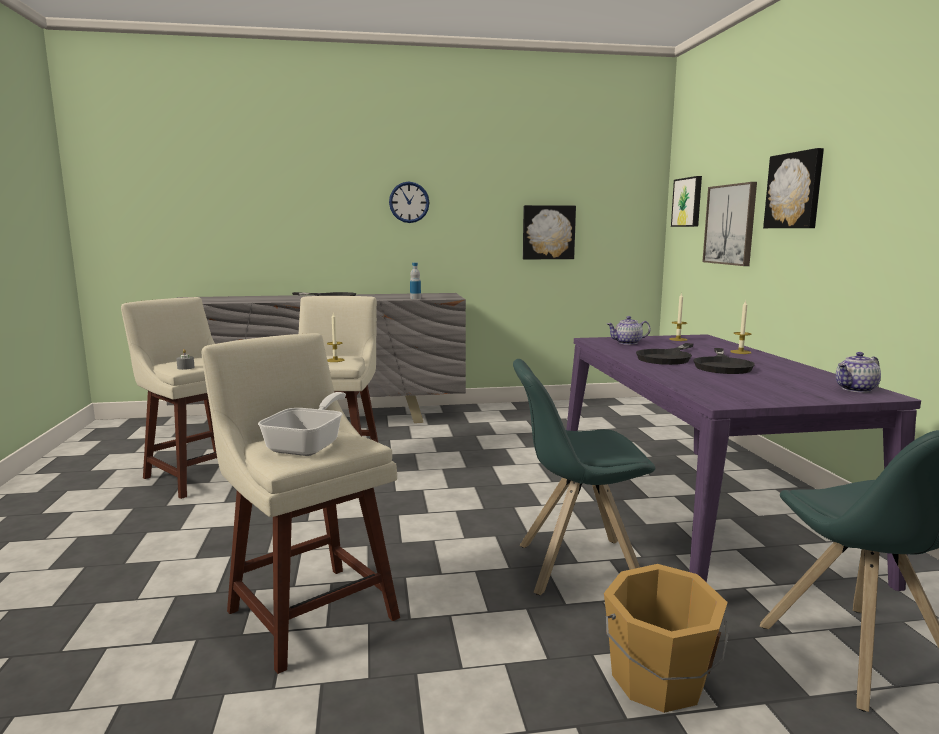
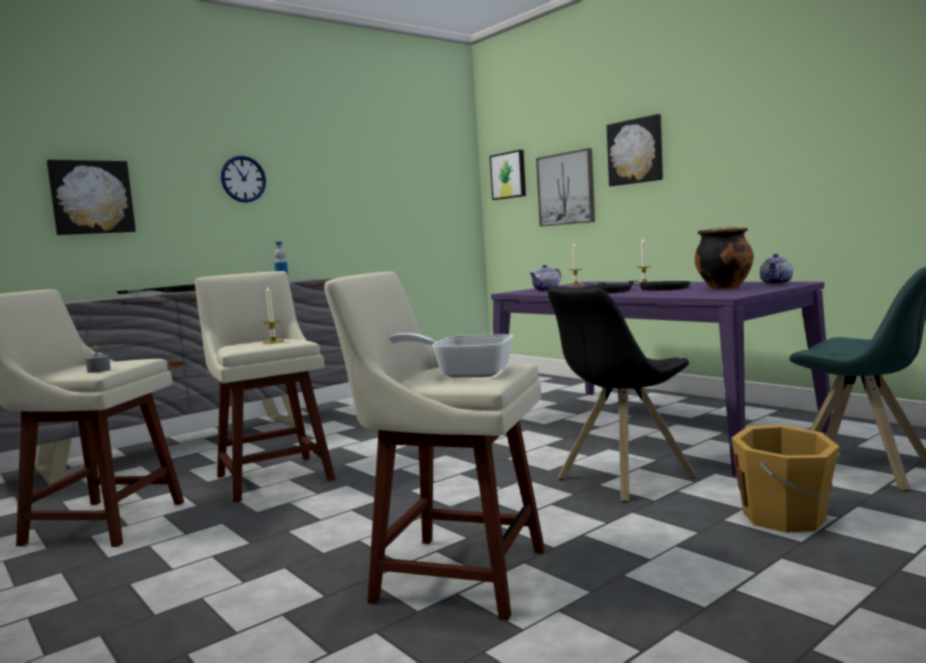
camera: 30 degrees left, 5 degrees down
frying pan [258,392,346,456] -> frying pan turned 60 degrees counterclockwise [389,333,513,377]
turquoise chair [513,359,655,595] -> black chair [548,286,697,502]
picture [523,205,576,259] -> picture moved to [47,160,136,235]
none -> cooking pot [695,226,754,289]

